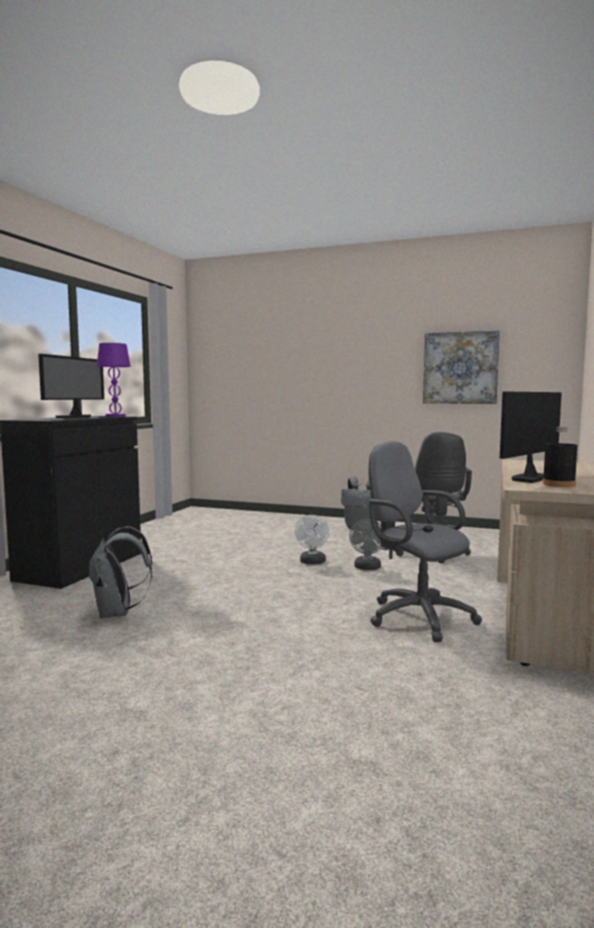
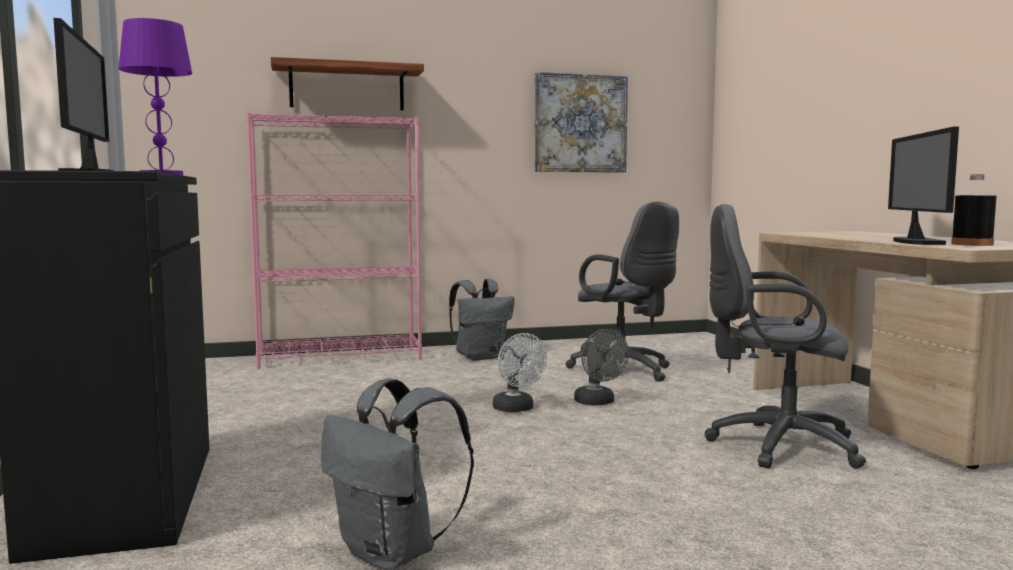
camera: 35 degrees left, 0 degrees up
none -> pink bookcase [246,113,422,369]
none -> shelf [271,57,424,111]

